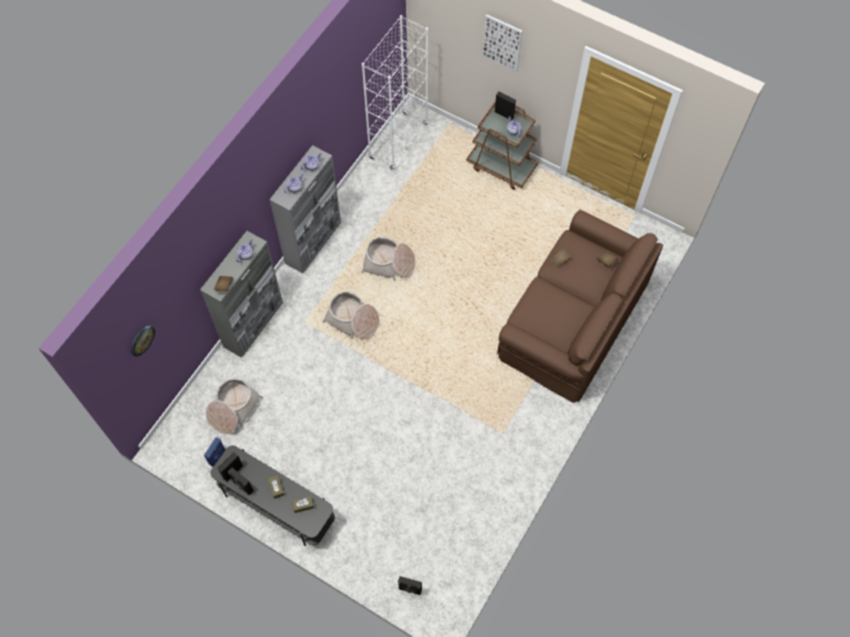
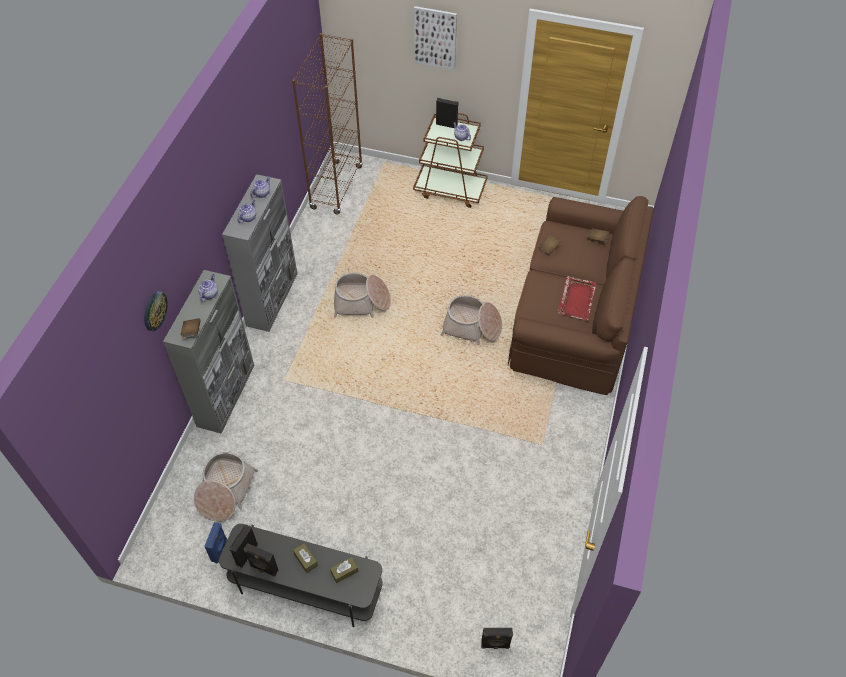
camera: 15 degrees left, 10 degrees down
wall clock [131,326,155,357] -> wall clock moved to [144,291,168,331]
basket [322,292,379,340] -> basket moved to [441,295,502,345]
white bookcase [362,15,429,170] -> brown bookcase [292,33,363,215]
none -> red tray [558,276,596,321]

